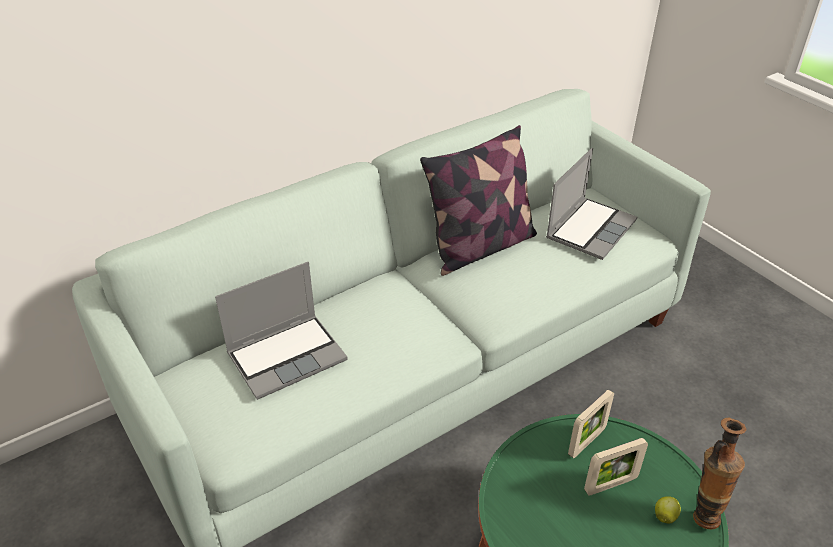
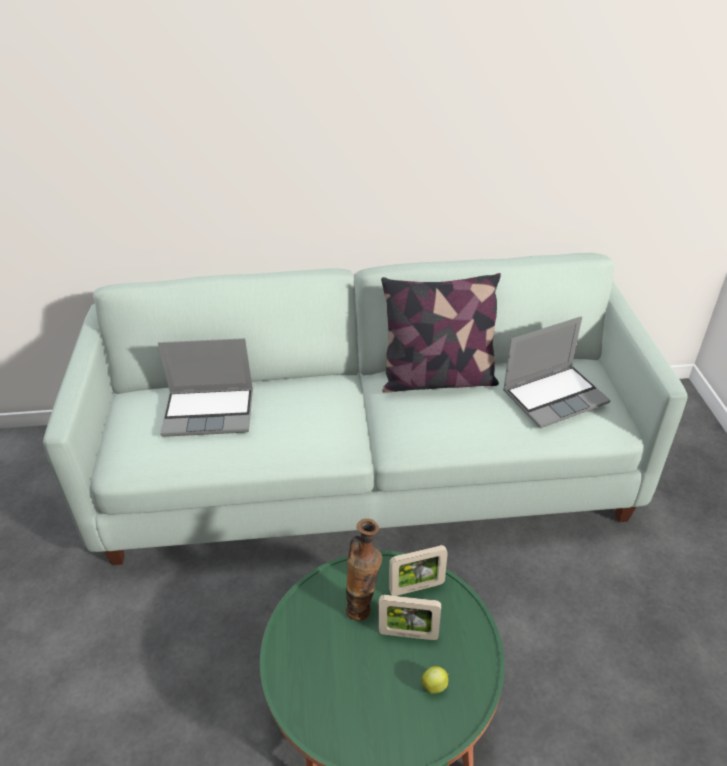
camera: 30 degrees right, 0 degrees up
vase [693,418,747,529] -> vase moved to [346,519,382,621]

